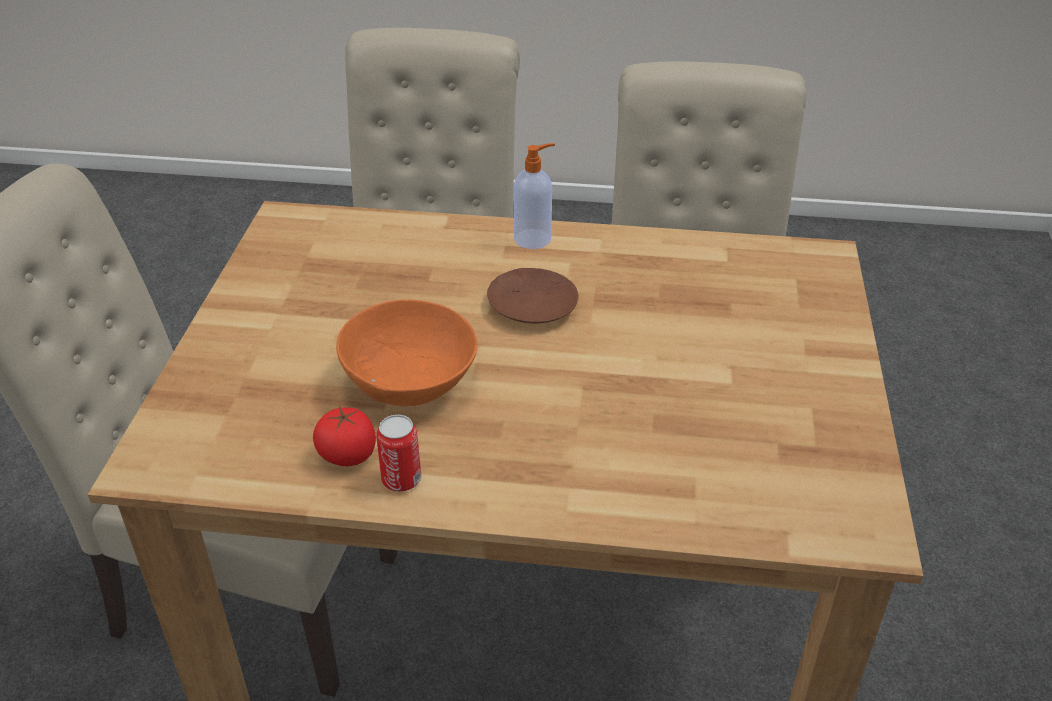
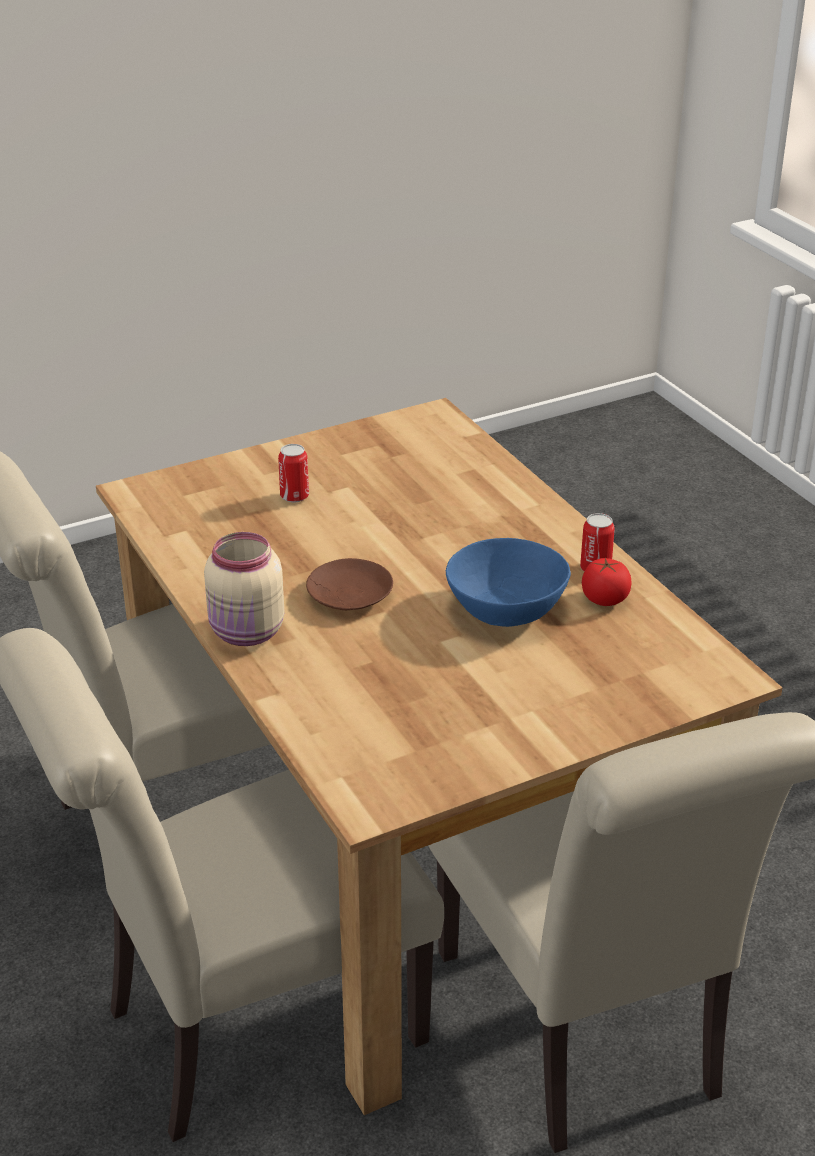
camera: 125 degrees left, 5 degrees down
orange bowl [336,300,478,406] -> blue bowl [446,538,571,627]
soap dispenser [514,143,555,249] -> beige jar [204,532,284,646]
none -> can [278,444,309,502]

